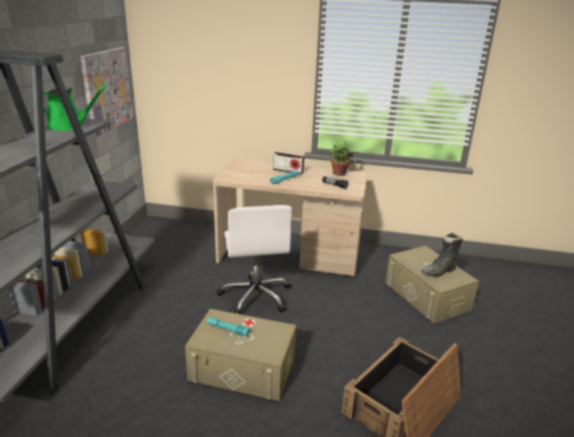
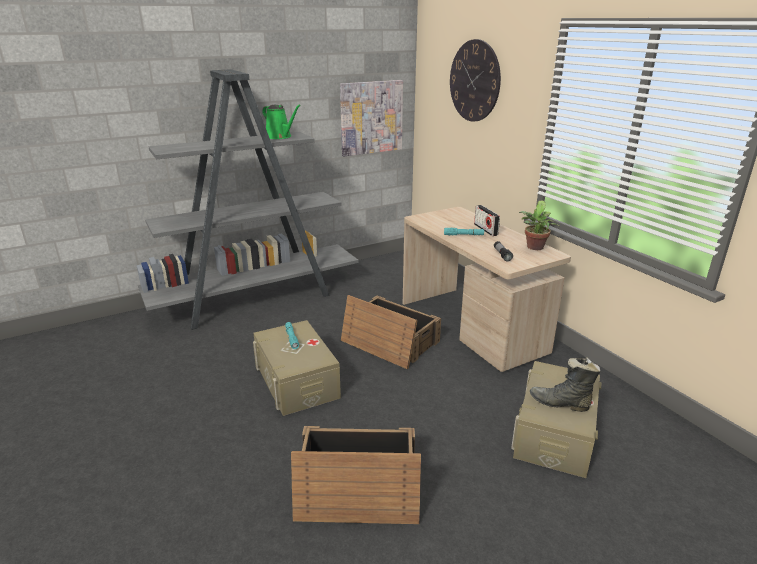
camera: 50 degrees right, 0 degrees up
white office chair [217,205,292,314] -> crate [341,295,441,369]
none -> wall clock [450,39,501,122]

